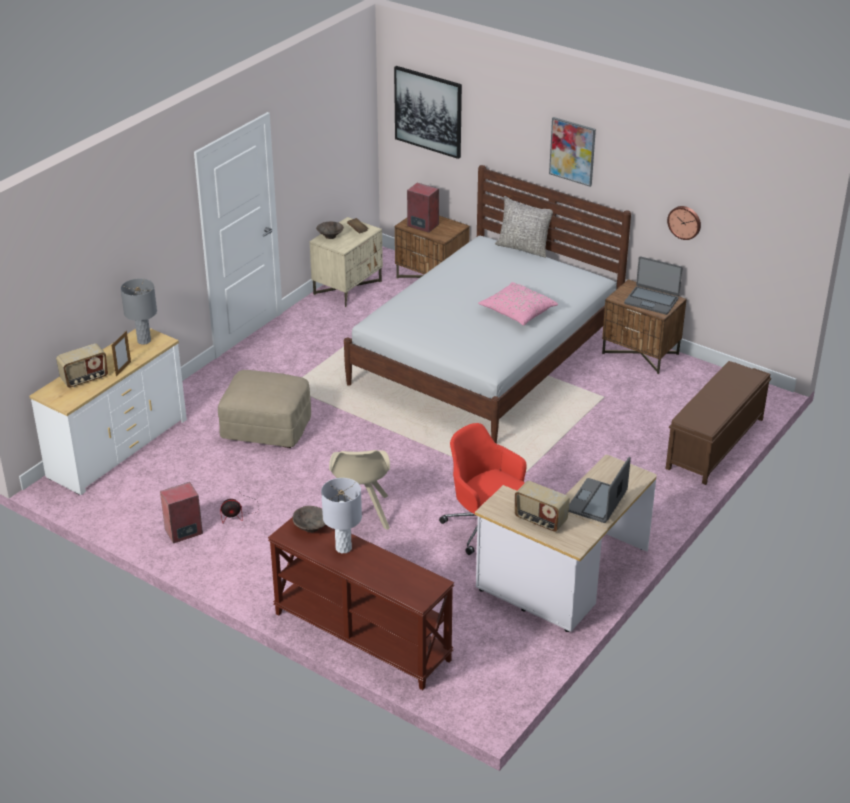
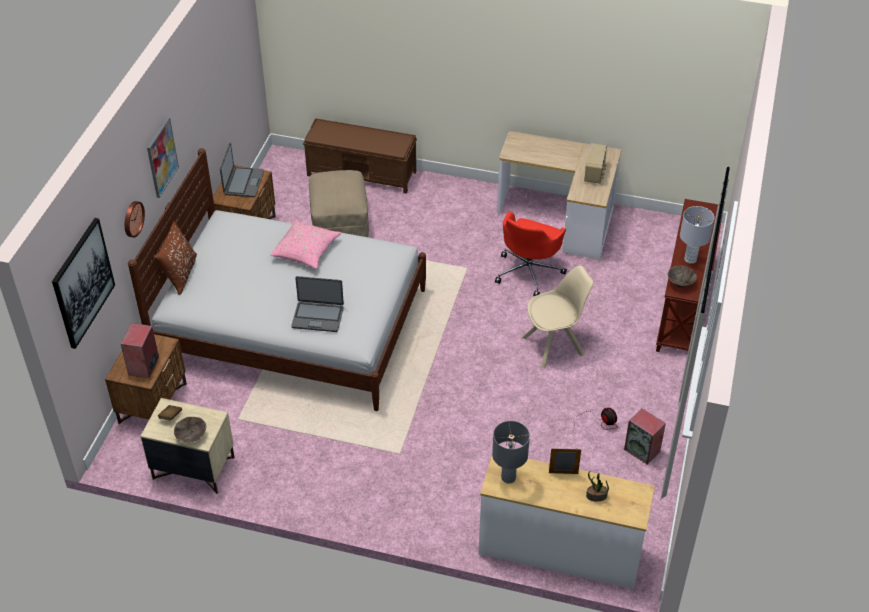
camera: 110 degrees left, 10 degrees up
radio [56,343,108,388] -> potted plant [586,471,609,502]
beige ottoman [218,370,311,448] -> beige ottoman moved to [309,170,369,237]
grey pillow [495,196,553,258] -> brown pillow [155,220,197,295]
laptop [568,457,631,523] -> laptop moved to [291,276,344,332]
wall clock [667,206,701,240] -> wall clock moved to [125,201,145,238]

